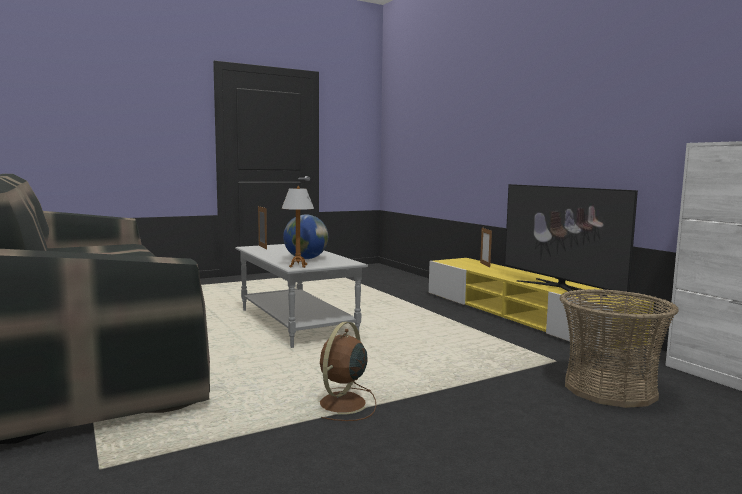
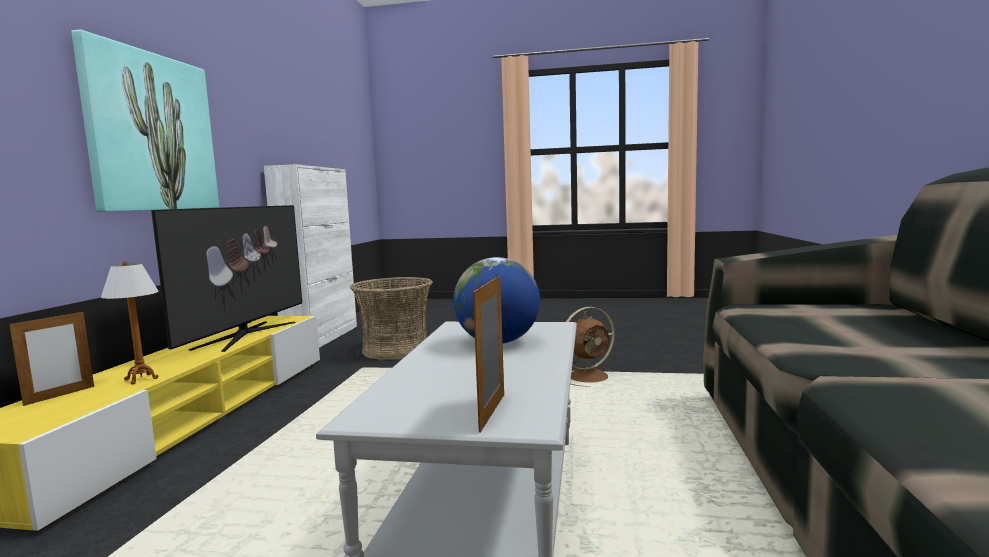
camera: 140 degrees left, 0 degrees up
table lamp [282,186,314,268] -> table lamp moved to [101,261,159,384]
none -> picture [71,29,219,212]

